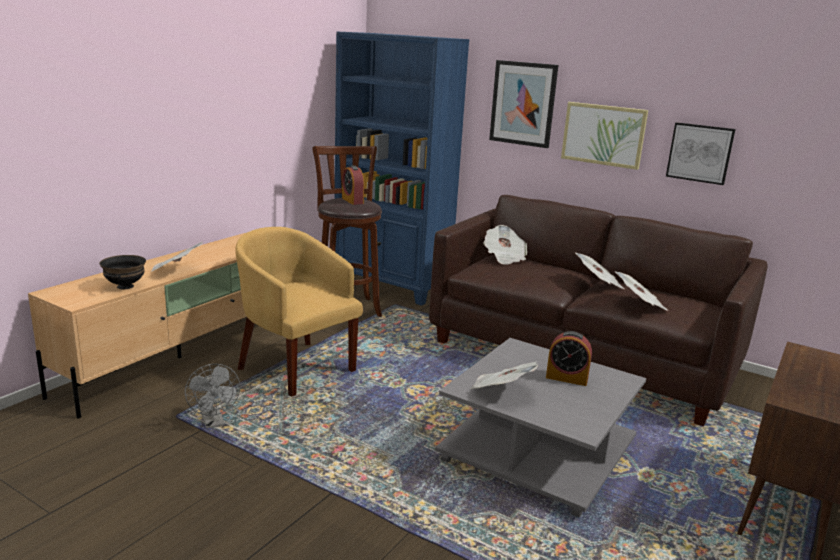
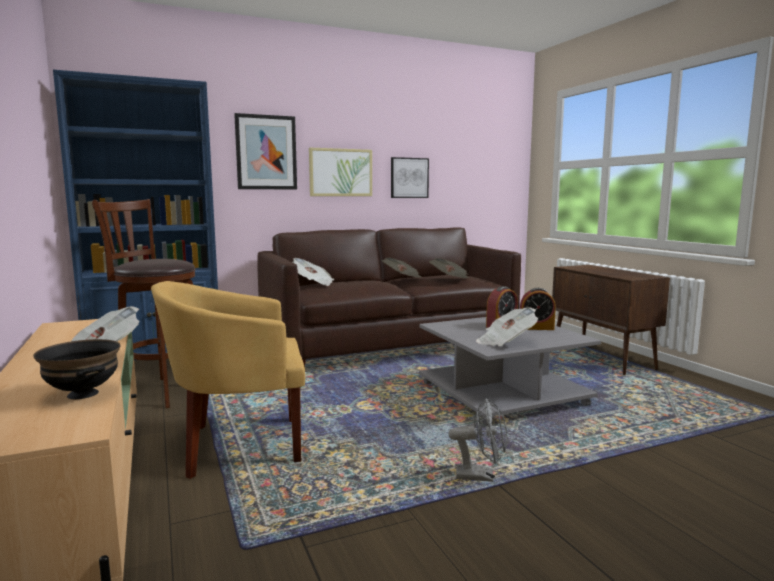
camera: 55 degrees left, 10 degrees down
grey fan [185,364,240,429] -> grey fan moved to [448,398,507,482]
alarm clock [342,165,364,205] -> alarm clock moved to [520,288,556,330]

